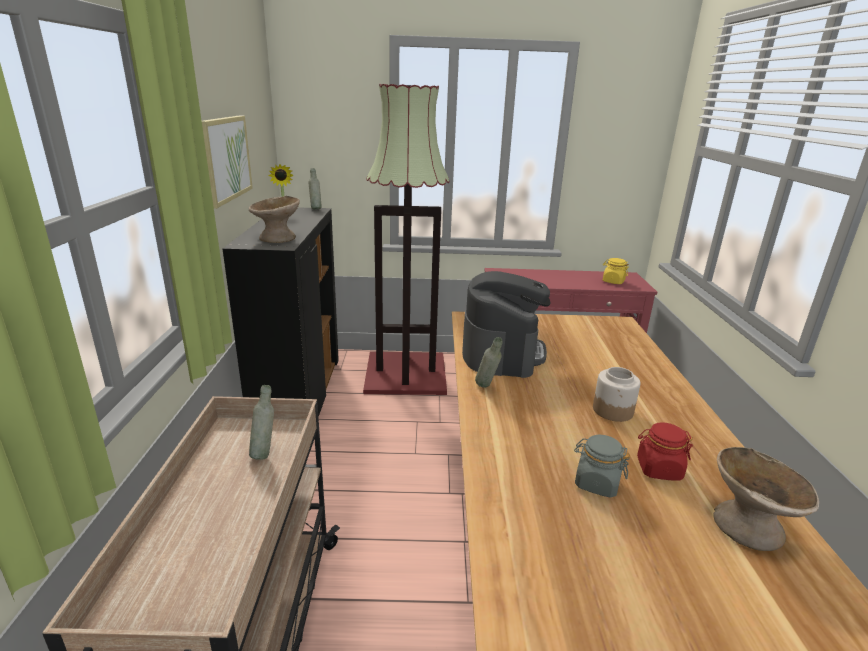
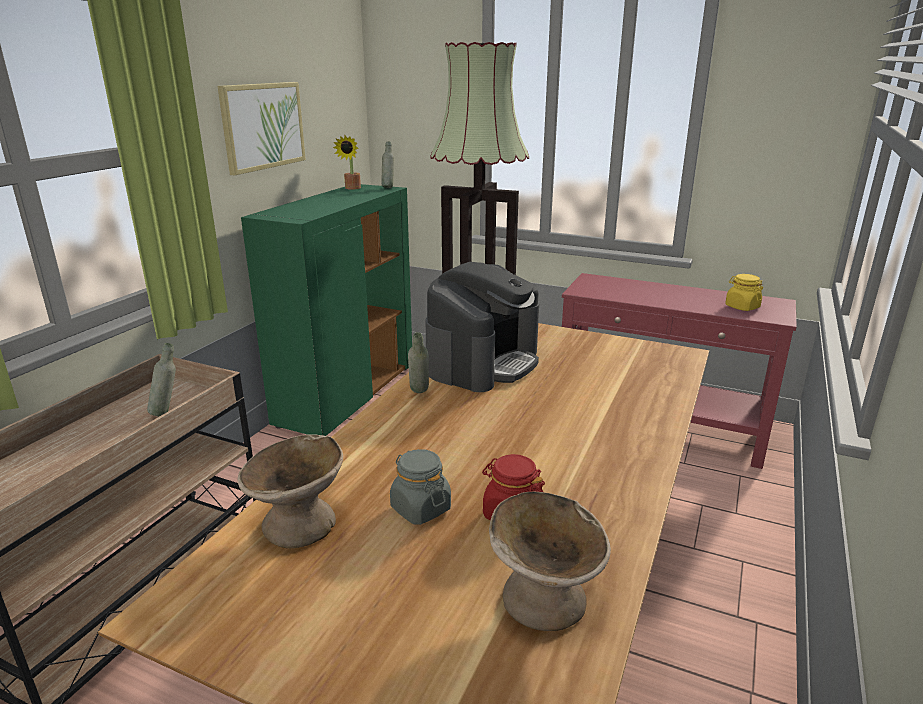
camera: 25 degrees right, 0 degrees up
black cabinet [223,207,339,417] -> green cabinet [241,184,412,436]
beige bowl [248,196,300,243] -> beige bowl moved to [237,434,343,548]
jar [593,367,641,422] -> none

